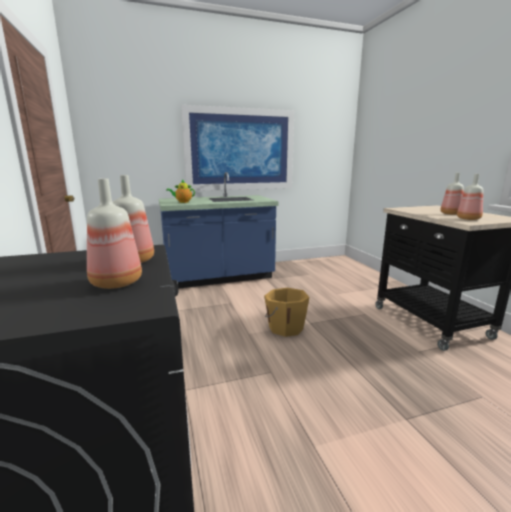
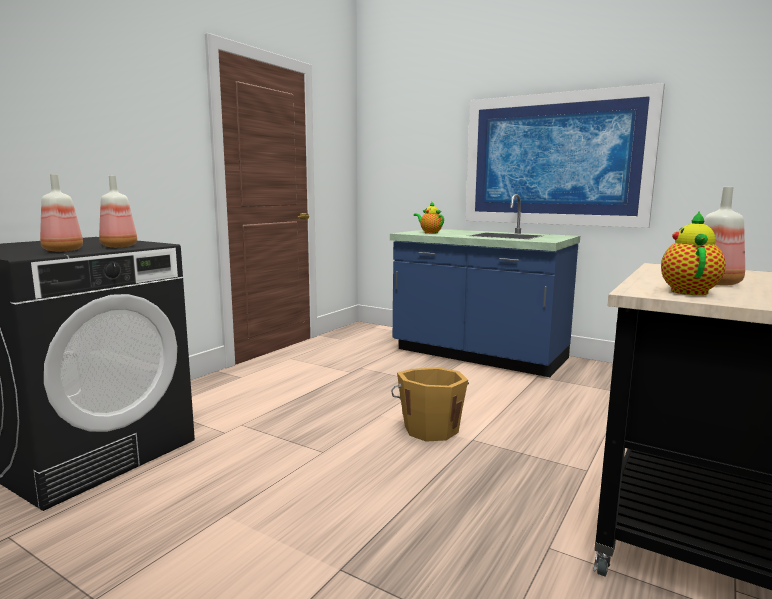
camera: 50 degrees right, 5 degrees down
bottle [457,174,483,220] -> teapot [661,211,726,295]

